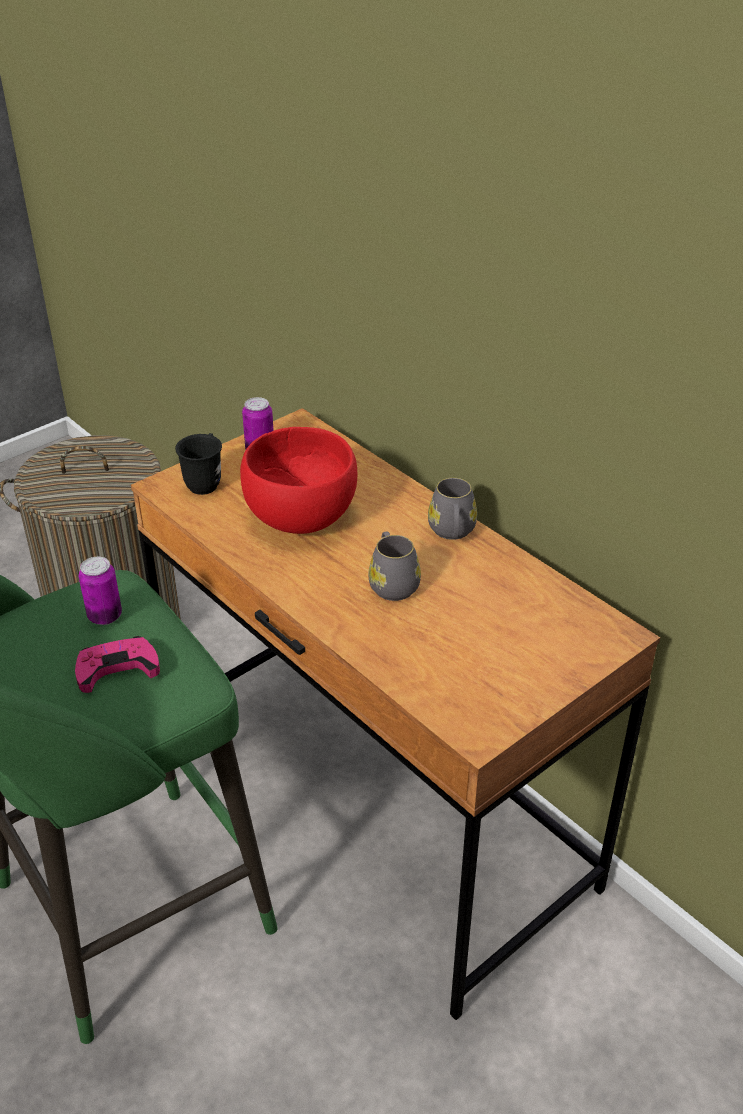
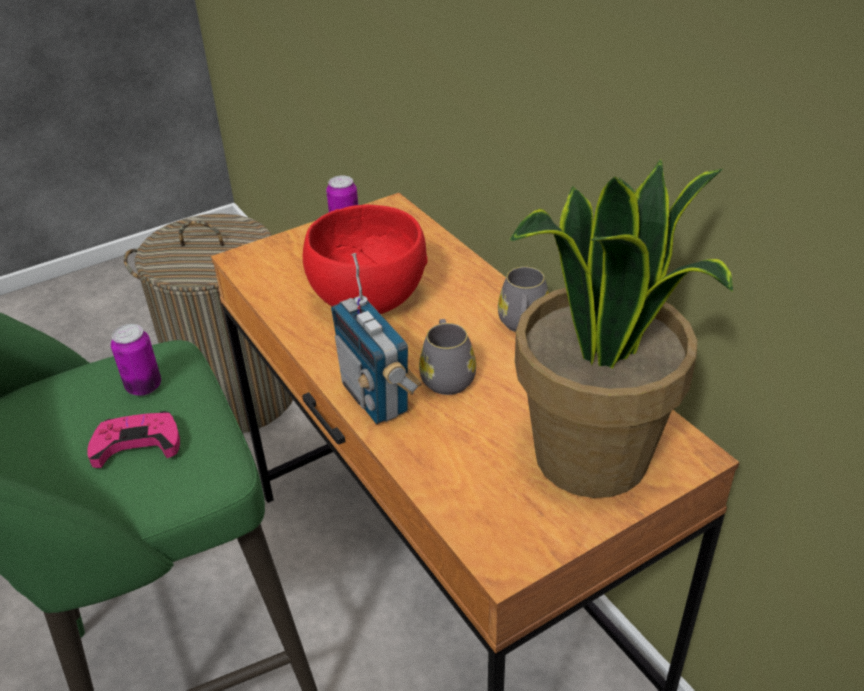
camera: 10 degrees right, 0 degrees up
black mug [175,433,222,495] -> none
none -> radio [331,253,422,424]
none -> potted plant [509,159,733,498]

